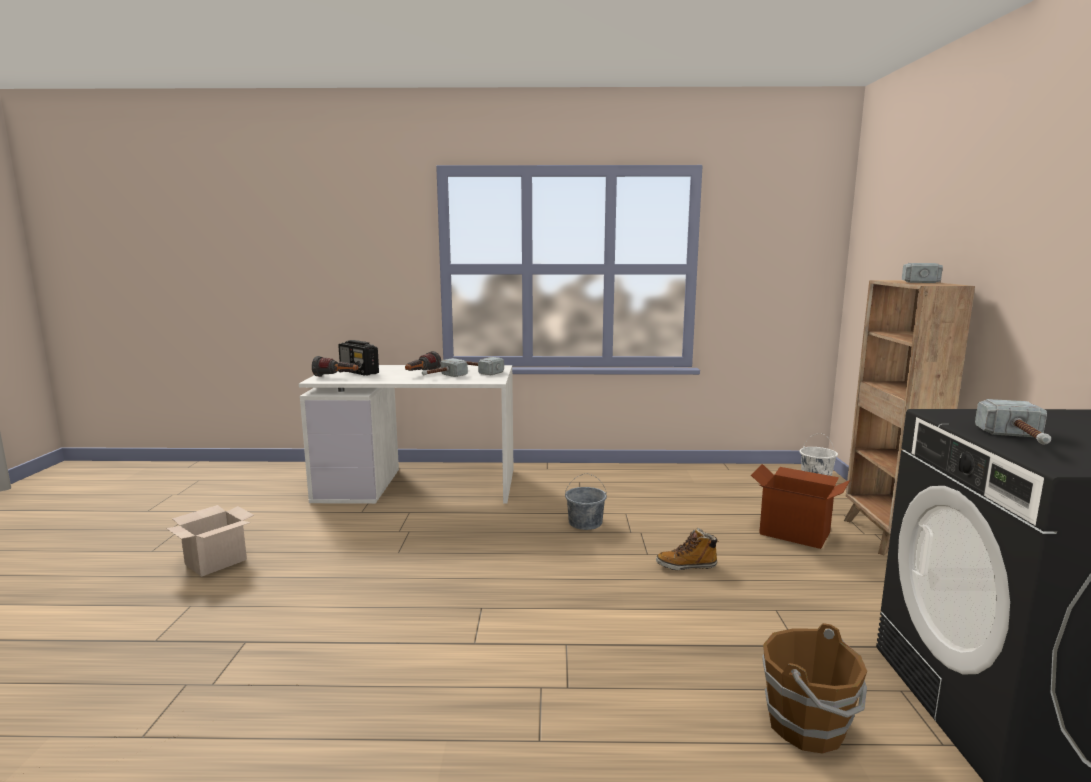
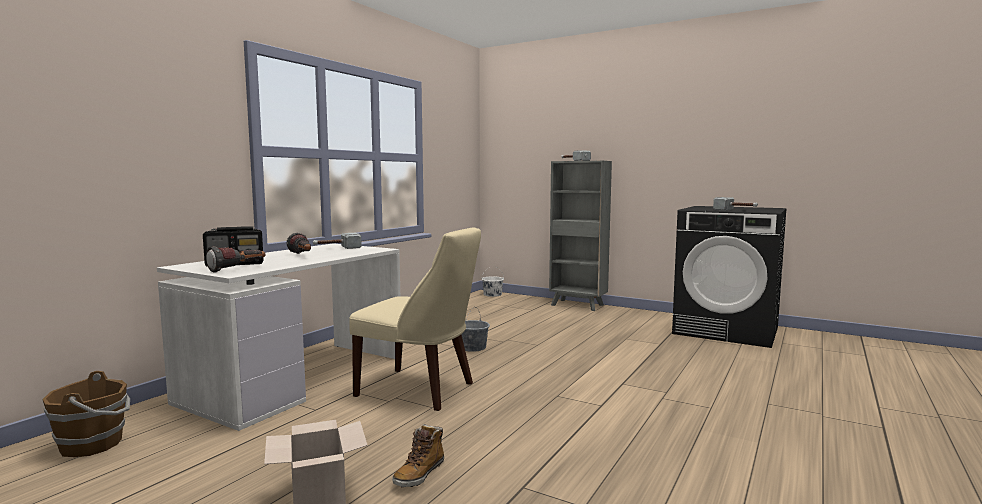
camera: 60 degrees left, 5 degrees down
hammer [422,358,468,377] -> none
boot [656,528,719,570] -> boot moved to [392,424,444,487]
cardboard box [751,464,850,549] -> none
brown bucket [762,623,867,754] -> brown bucket moved to [42,371,130,457]
brown bookcase [844,280,975,555] -> grey bookcase [549,161,612,311]
none -> beige chair [349,227,481,411]

